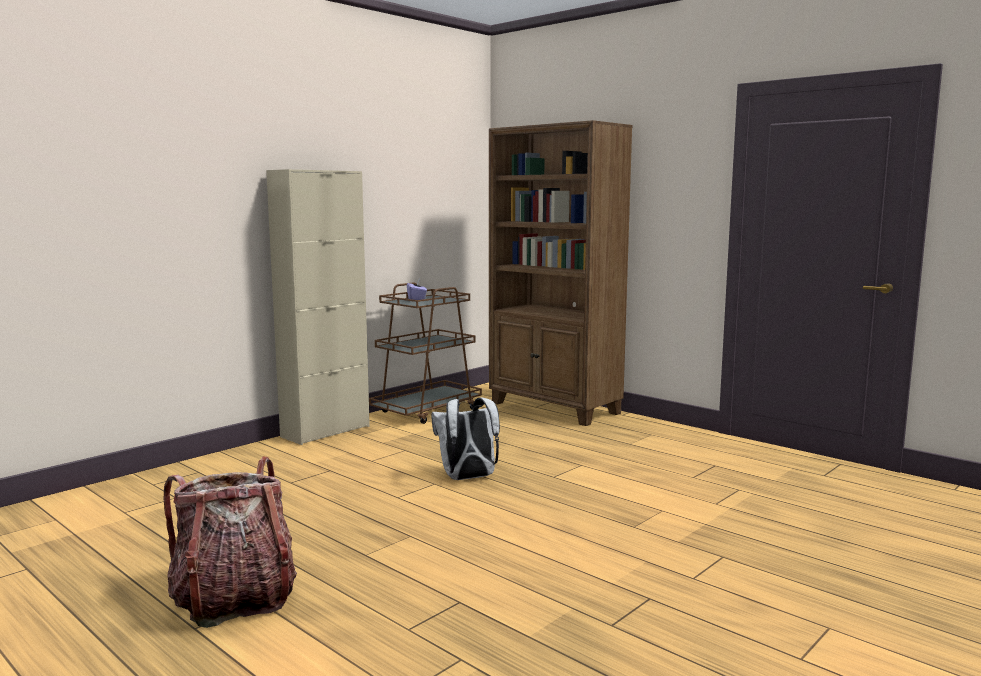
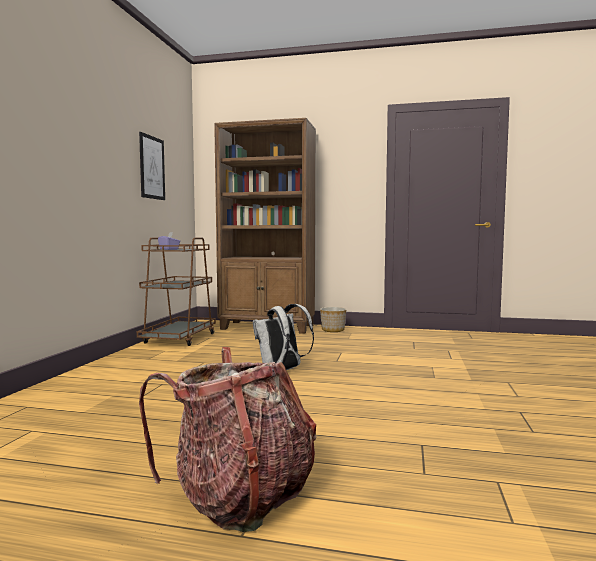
camera: 30 degrees left, 5 degrees down
beige cabinet [266,169,370,445] -> none
none -> picture [139,132,165,200]
none -> planter [320,307,347,332]

